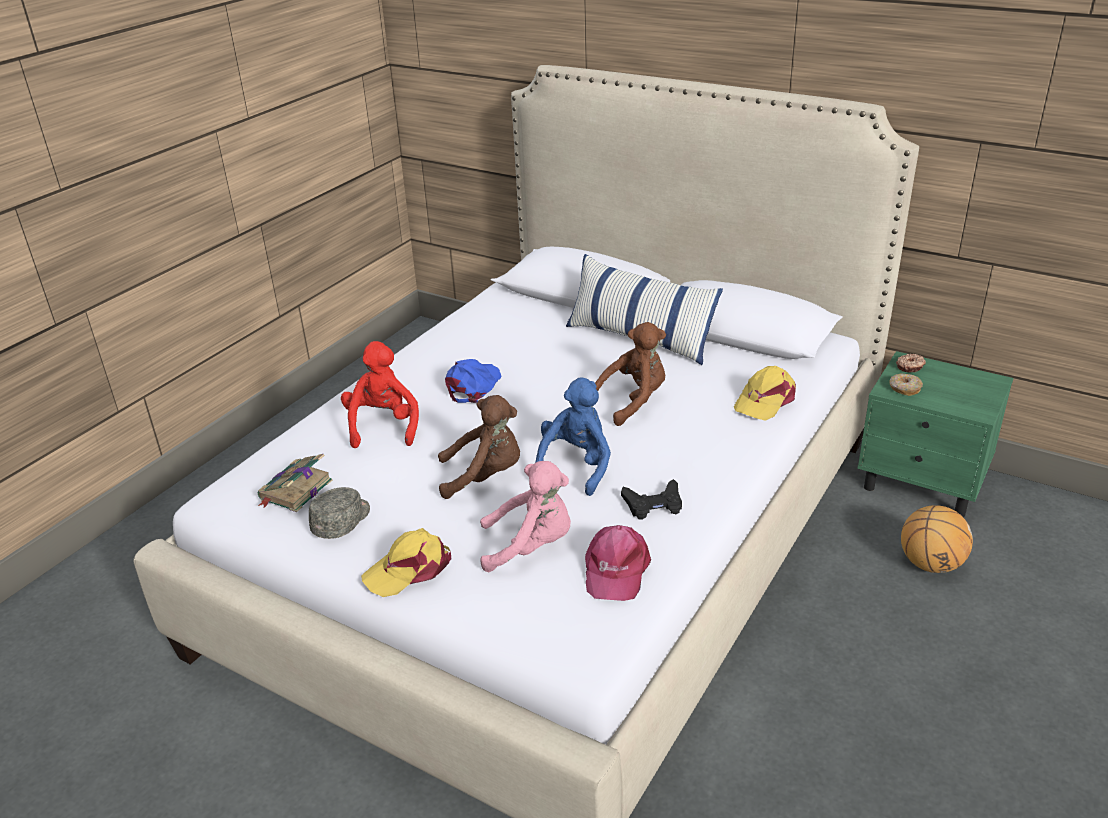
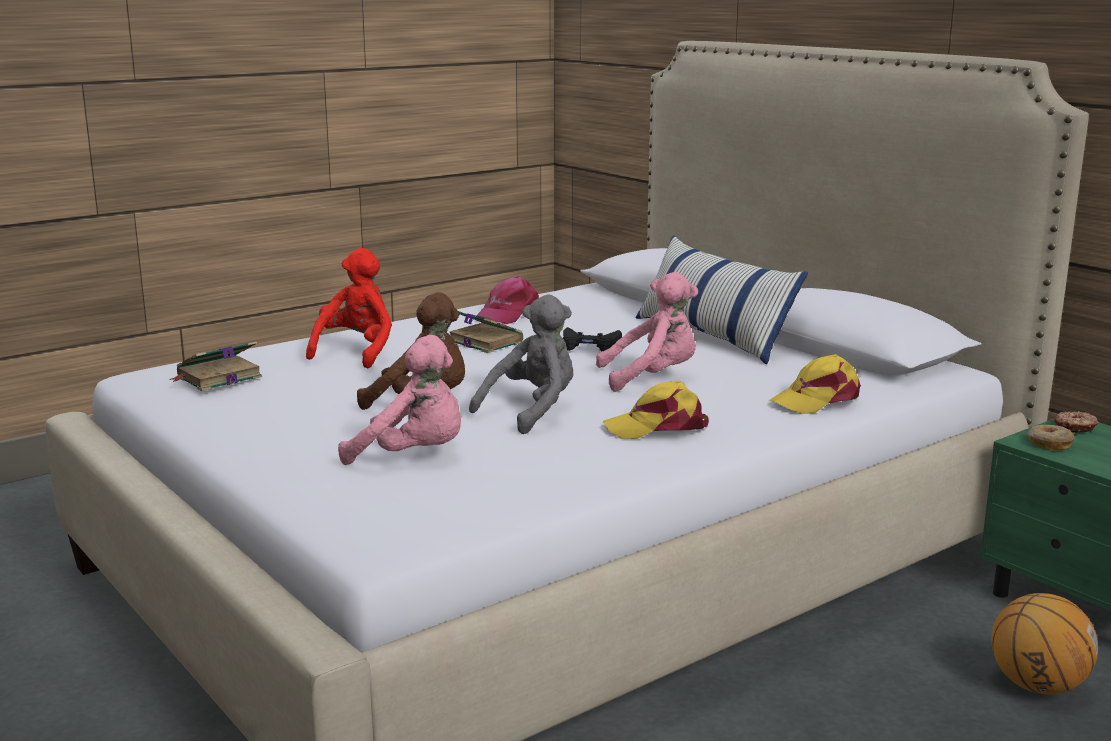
camera: 20 degrees right, 15 degrees down
grey cap [309,487,370,539] -> none
yellow cap [361,528,451,597] -> yellow cap moved to [603,380,709,439]
blue cap [445,359,502,403] -> book [450,311,523,353]
blue plush toy [535,377,611,496] -> grey plush toy [469,295,573,434]
pink cap [585,525,651,601] -> pink cap moved to [477,276,539,324]
brown plush toy [595,322,666,426] -> pink plush toy [596,272,698,392]
black game controller [621,479,682,520] -> black game controller moved to [563,327,622,351]

